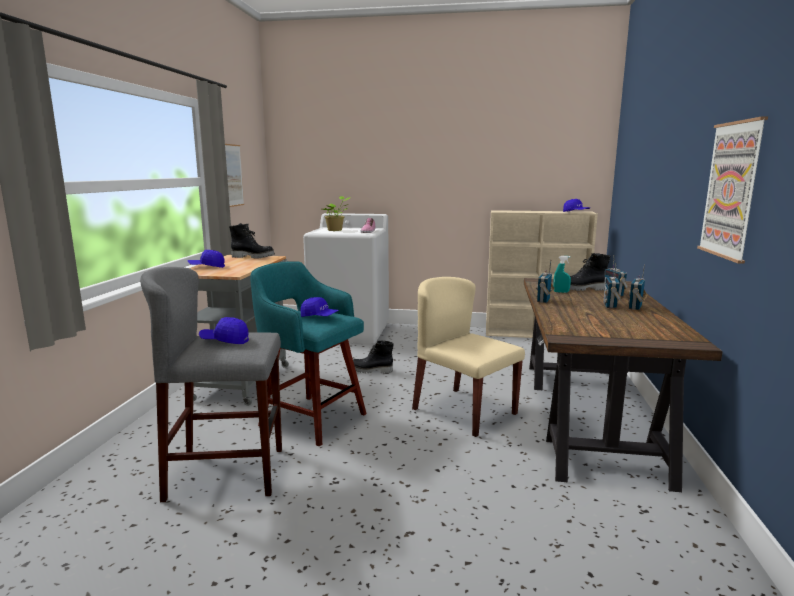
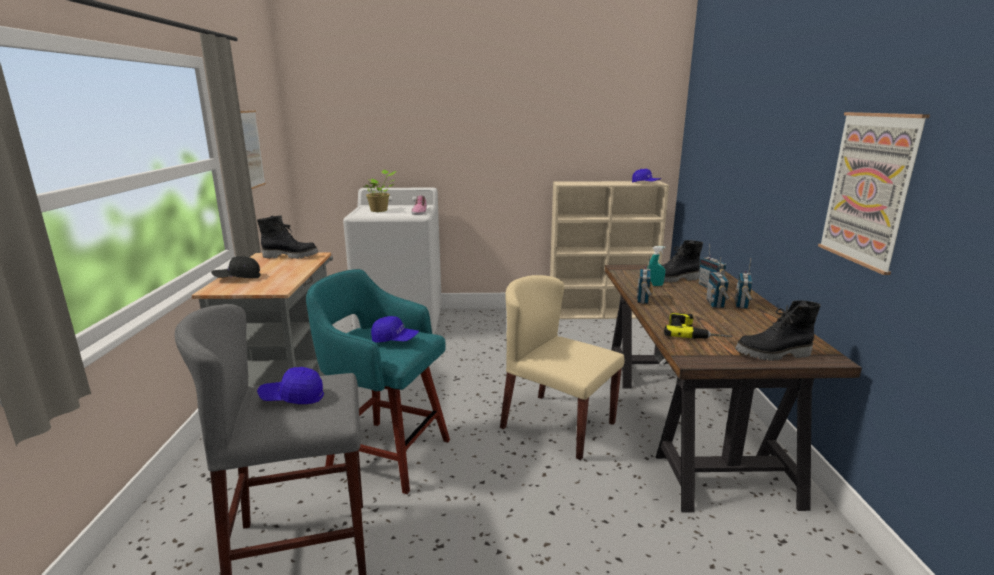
camera: 10 degrees left, 5 degrees up
blue cap [188,250,225,268] -> black cap [211,256,260,278]
black boot [353,341,394,373] -> black boot moved to [735,300,821,361]
none -> power drill [664,312,732,339]

